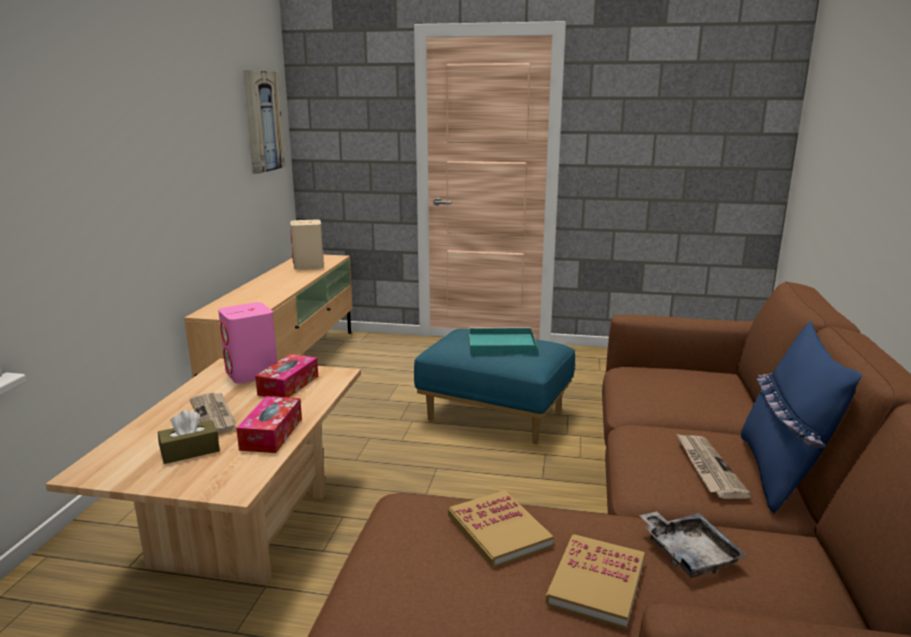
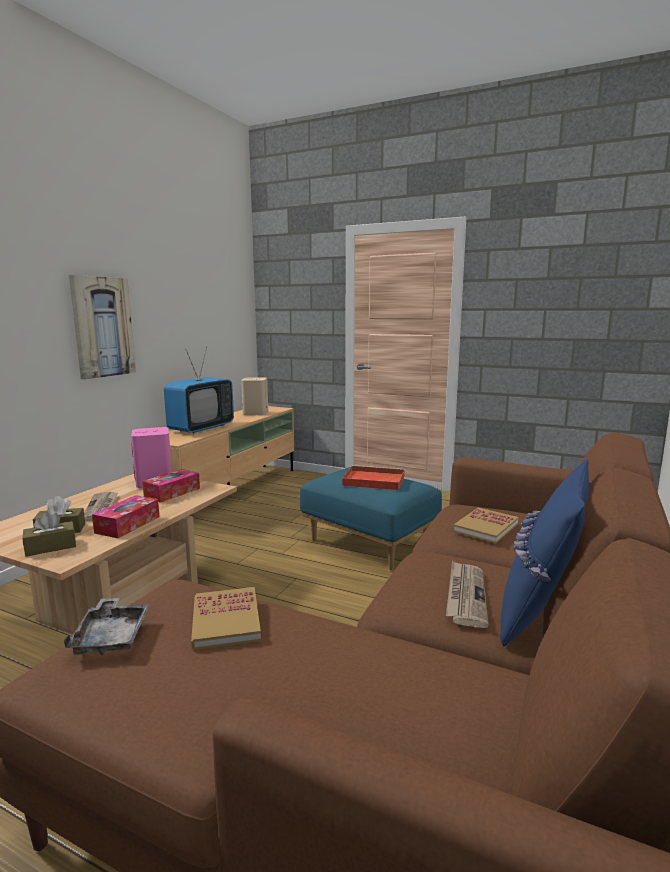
camera: 15 degrees right, 5 degrees down
picture [243,70,285,174] -> picture moved to [69,275,136,380]
turquoise tray [469,327,537,354] -> red tray [342,465,405,490]
book [545,534,645,629] -> book moved to [452,508,519,543]
grey tray [639,511,747,578] -> grey tray moved to [63,598,150,655]
none -> brown tissue box [23,512,76,556]
none -> television [164,347,234,434]

